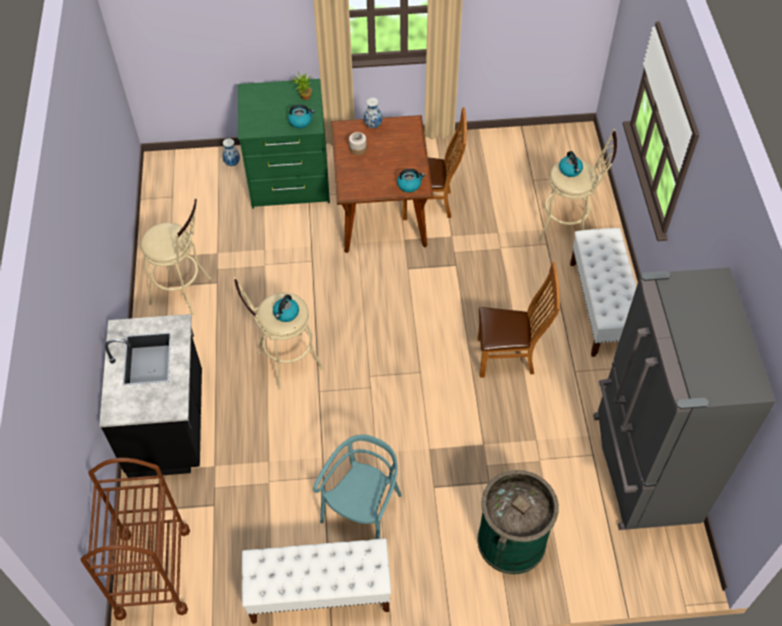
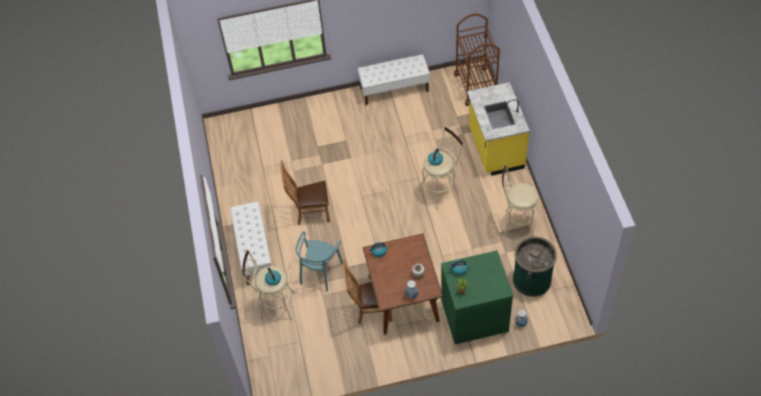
camera: 175 degrees right, 0 degrees up
black counter [99,314,202,478] -> yellow counter [467,82,530,176]
turquoise chair [313,434,402,539] -> turquoise chair moved to [295,231,343,291]
green trash can [477,470,559,574] -> green trash can moved to [513,237,557,297]
grey fridge [593,267,776,530] -> none

